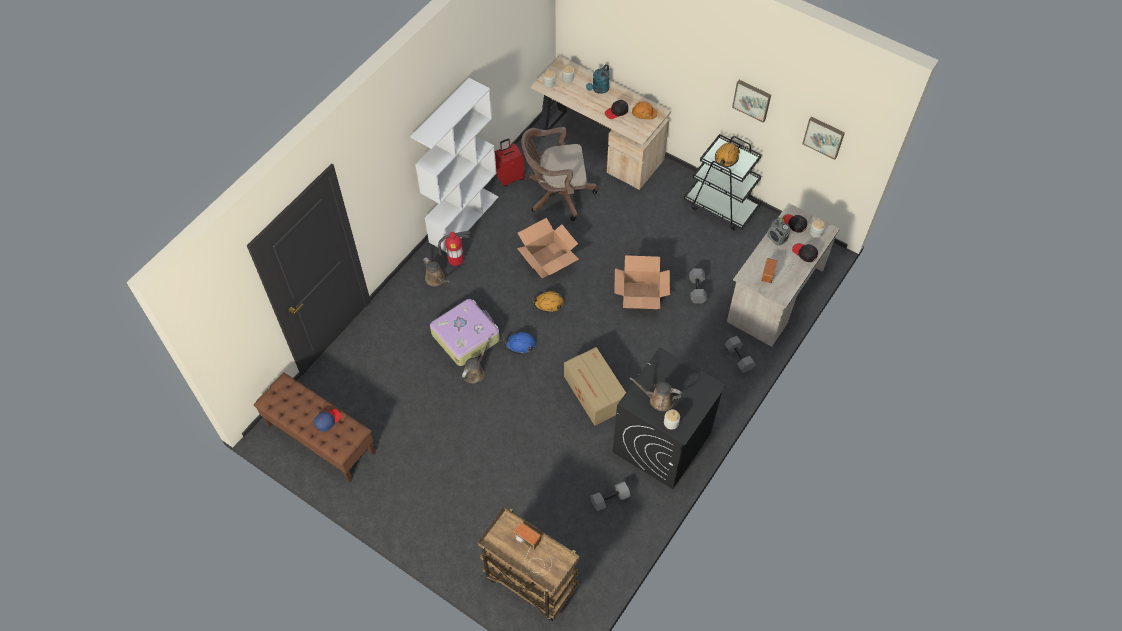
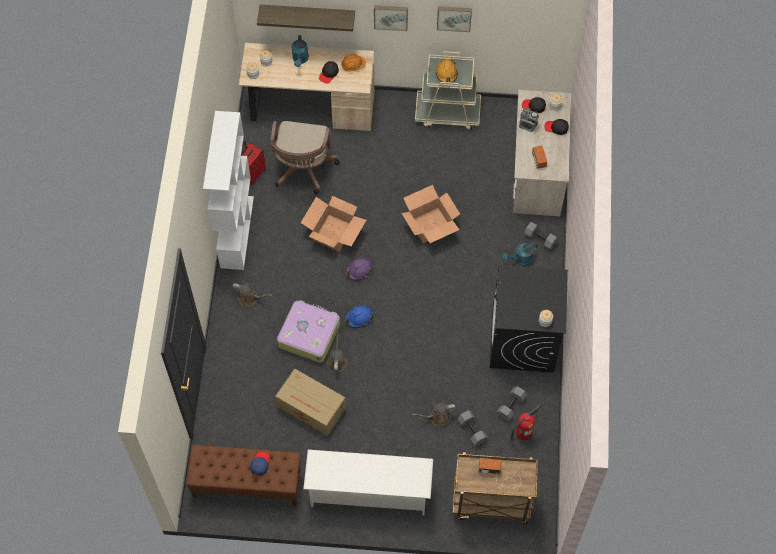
camera: 30 degrees left, 5 degrees up
fire extinguisher [438,231,471,266] -> fire extinguisher moved to [510,405,542,441]
brown office chair [521,127,597,221] -> brown office chair turned 45 degrees counterclockwise [270,121,339,194]
orange hard hat [533,291,564,313] -> purple hard hat [346,258,373,280]
cardboard box [564,347,626,426] -> cardboard box moved to [275,369,346,436]
brown watering can [630,377,682,411] -> brown watering can moved to [412,403,456,426]
black cart [684,134,761,231] -> beige cart [415,51,481,130]
grey dumbbell [689,268,707,304] -> grey dumbbell moved to [458,410,488,446]
picture [802,117,845,160] -> picture moved to [374,5,408,31]
none -> shelf [257,5,355,32]
none -> white shoe rack [303,450,433,515]
none -> turquoise watering can [502,243,537,266]

